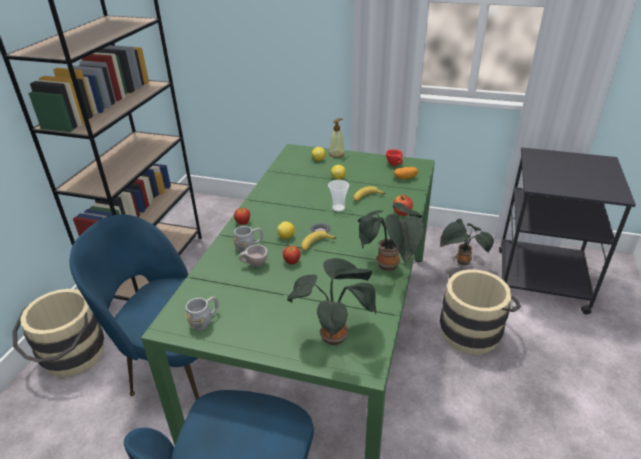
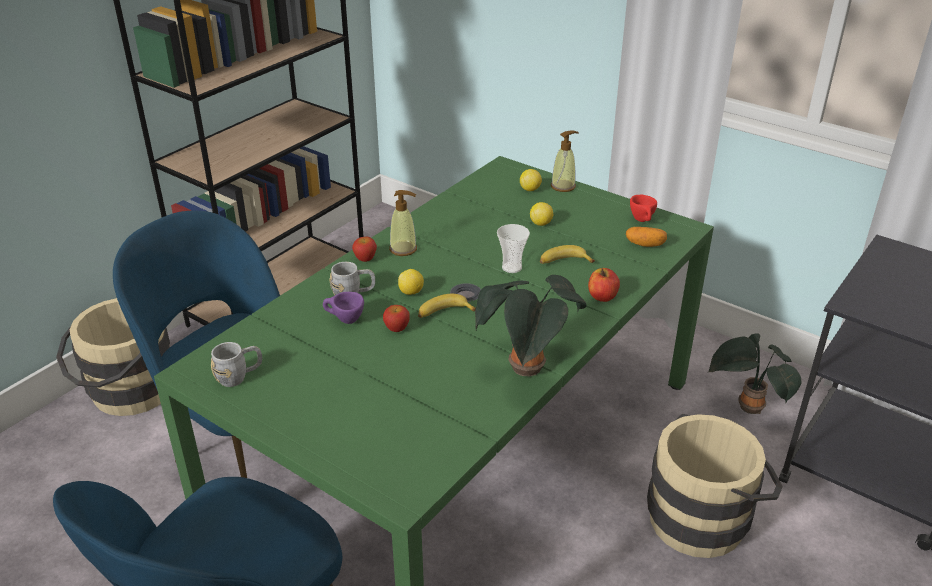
camera: 20 degrees right, 0 degrees up
beige cup [239,244,268,267] -> purple cup [323,292,364,324]
potted plant [287,258,376,345] -> none
none -> soap dispenser [389,190,417,256]

